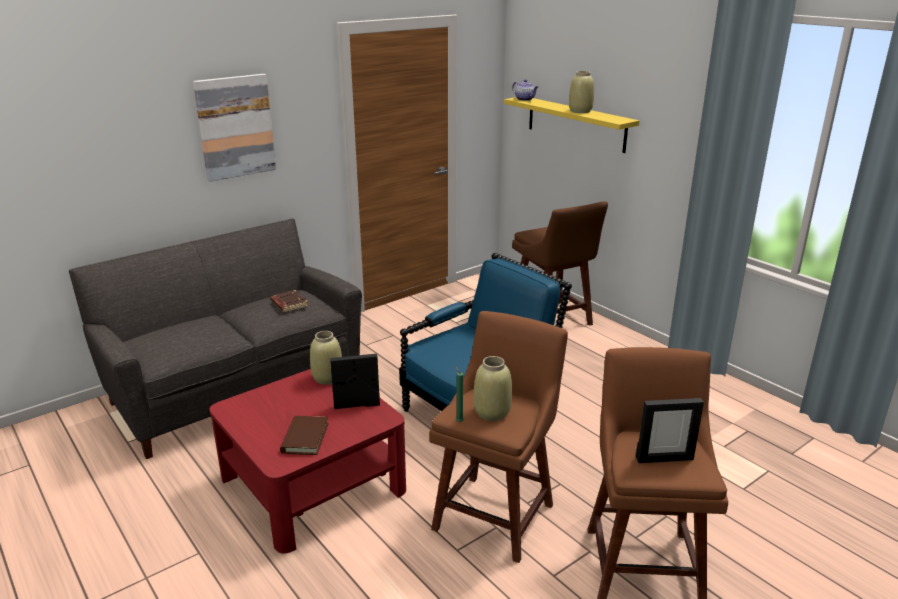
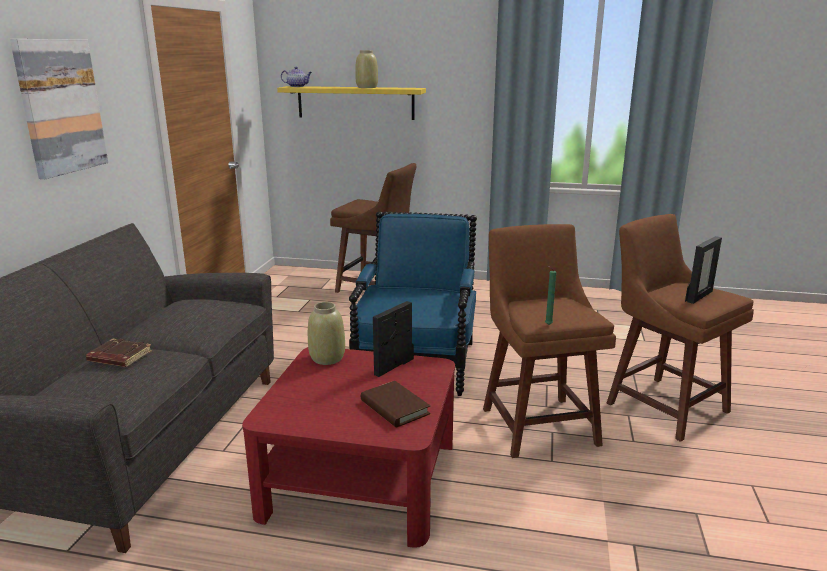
camera: 40 degrees left, 5 degrees down
brown book [271,290,308,312] -> brown book moved to [86,339,152,367]
beige vase [474,356,512,421] -> none

